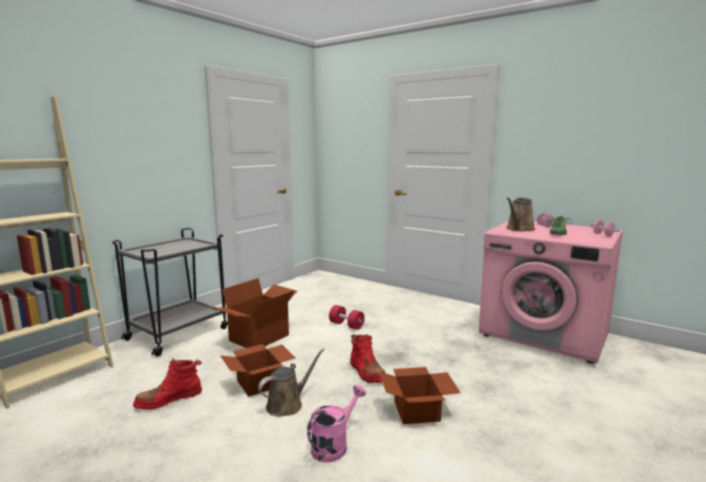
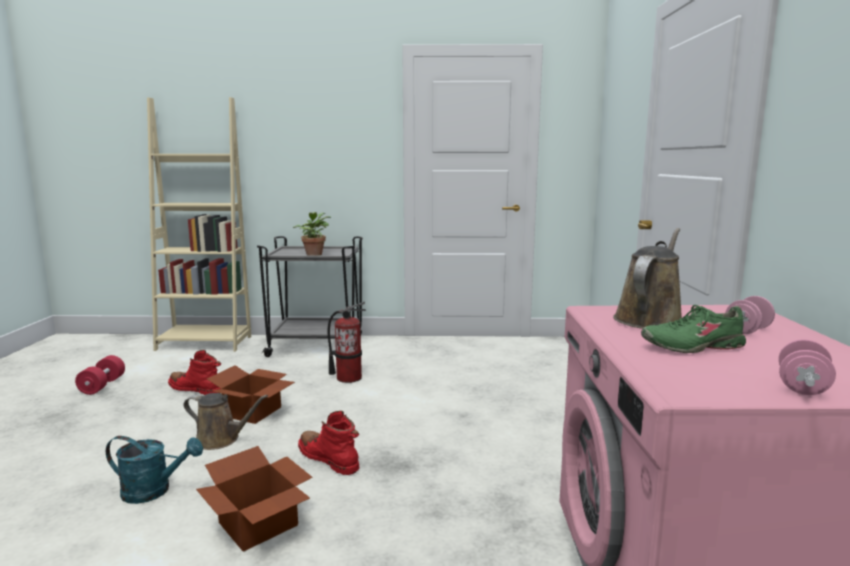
camera: 55 degrees right, 0 degrees up
cardboard box [213,278,297,348] -> fire extinguisher [328,301,366,383]
pink watering can [307,385,366,462] -> turquoise watering can [106,436,203,504]
red dumbbell [329,305,365,330] -> red dumbbell moved to [75,355,125,395]
red boot [350,334,385,383] -> red boot turned 105 degrees clockwise [298,411,359,475]
brown watering can [506,198,535,232] -> brown watering can turned 120 degrees clockwise [613,228,682,329]
none -> potted plant [293,212,331,255]

